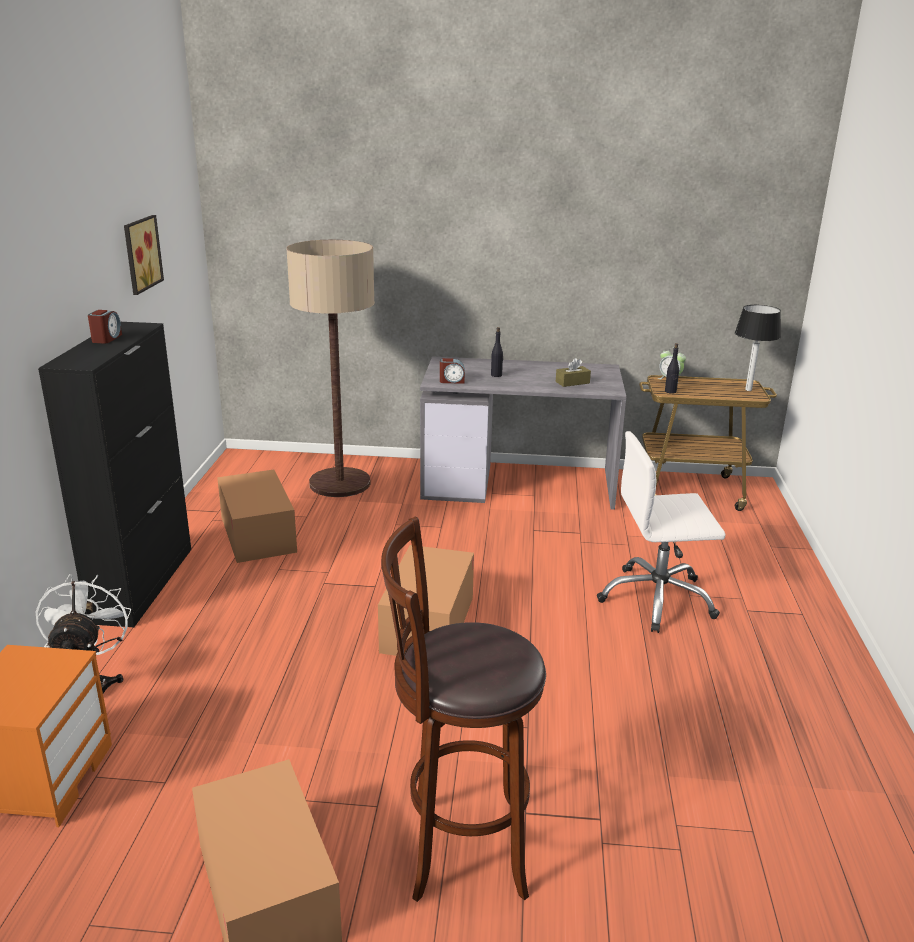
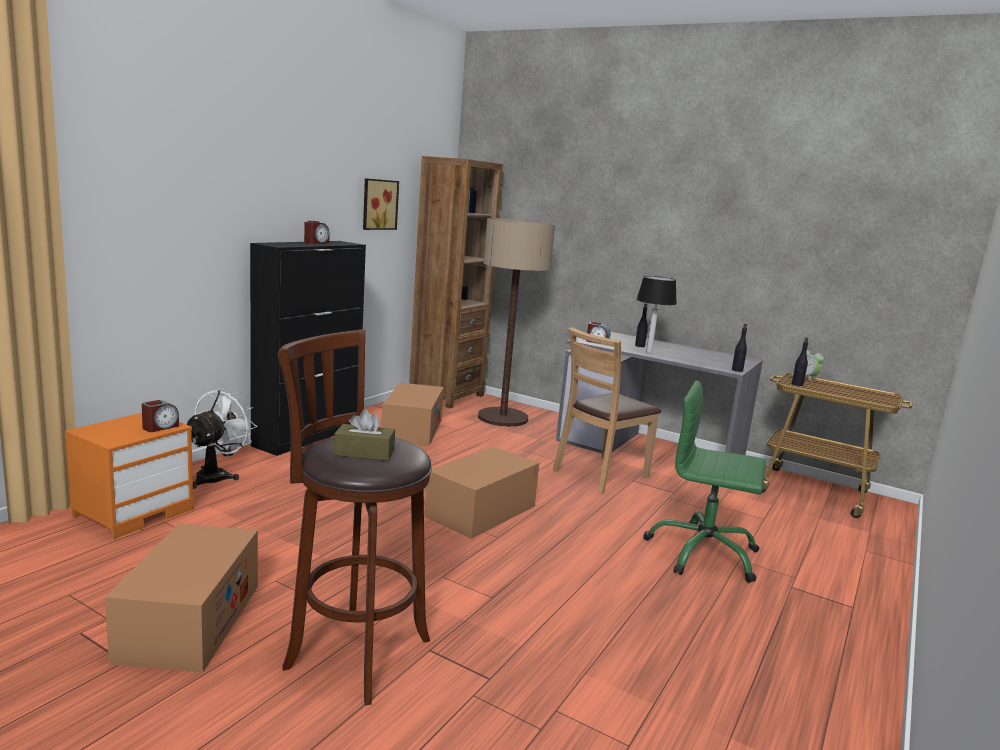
camera: 25 degrees right, 10 degrees down
brown tissue box [556,358,591,387] -> brown tissue box moved to [334,409,395,461]
white office chair [597,431,726,633] -> green office chair [643,380,766,583]
table lamp [735,305,781,391] -> table lamp moved to [636,276,677,353]
none -> alarm clock [142,400,179,432]
none -> brown bookcase [409,156,503,408]
none -> brown chair [553,327,661,494]
none -> black bottle [732,324,747,372]

